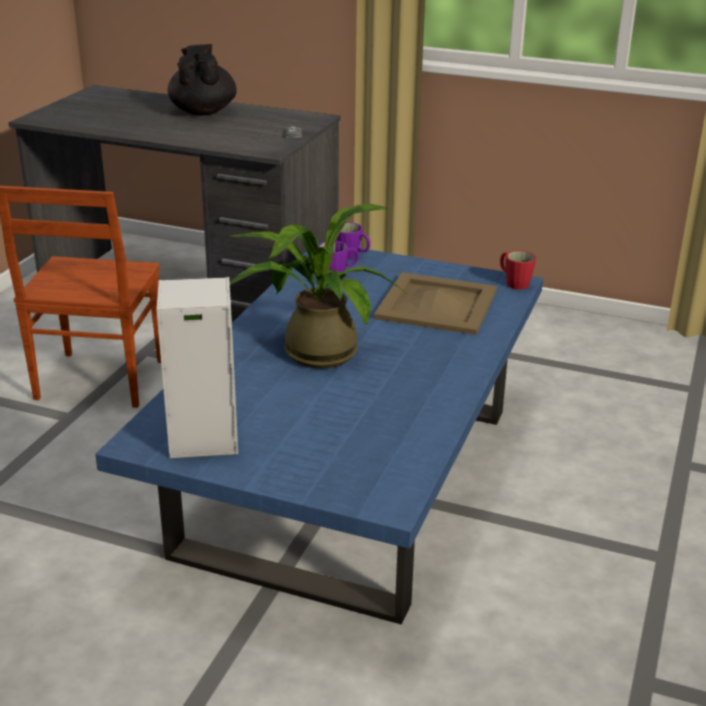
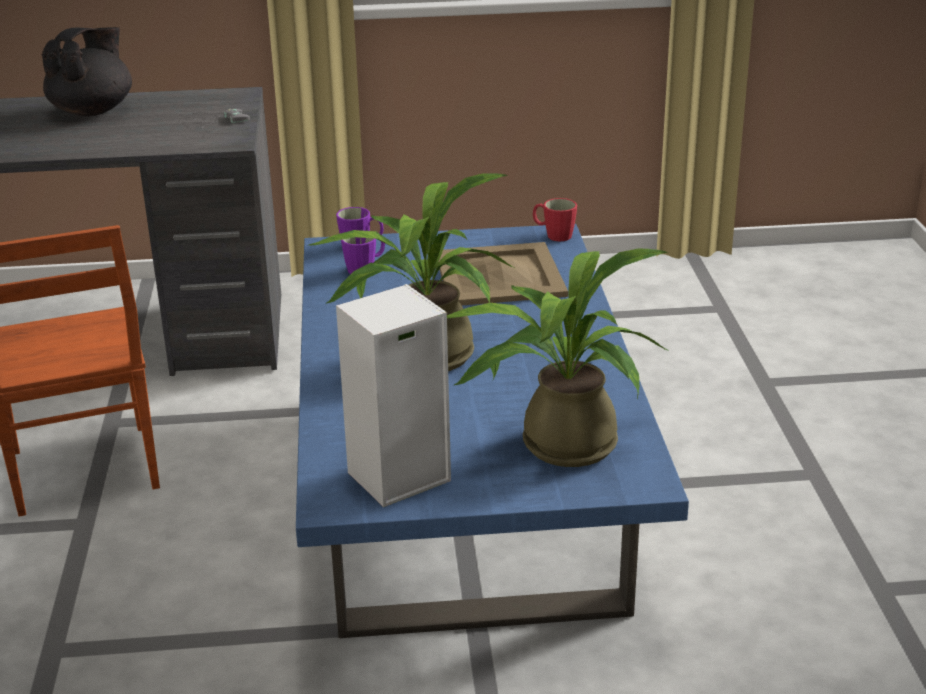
camera: 25 degrees left, 0 degrees up
black teapot [167,44,237,115] -> black teapot turned 60 degrees clockwise [42,27,132,116]
none -> potted plant [447,248,669,467]

